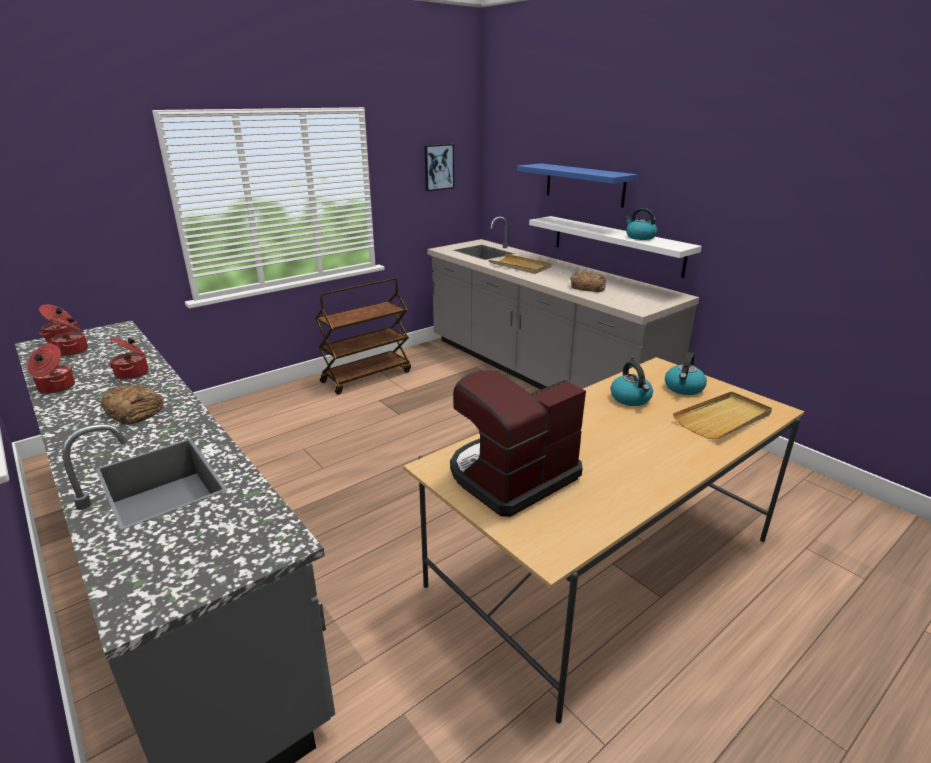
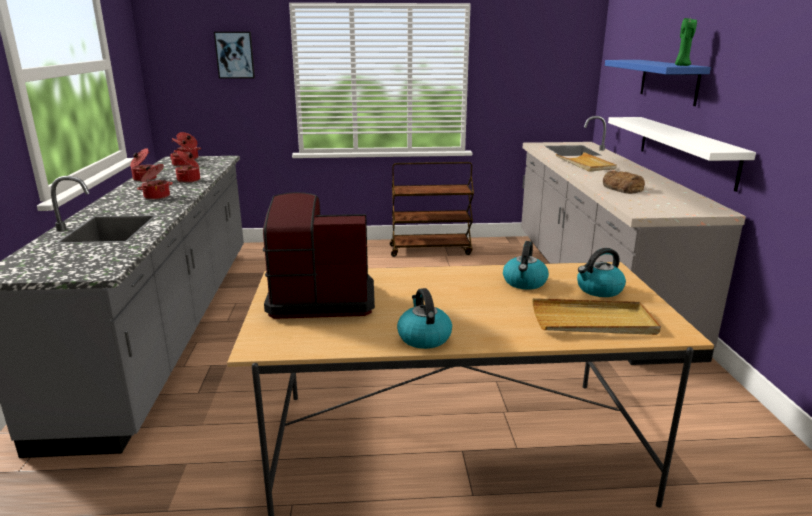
camera: 35 degrees right, 5 degrees down
bread [101,385,163,425] -> cooking pot [137,164,173,200]
picture [424,144,454,191] -> picture moved to [214,32,255,79]
kettle [625,208,657,240] -> kettle moved to [397,288,452,349]
none -> green candle [675,18,697,66]

